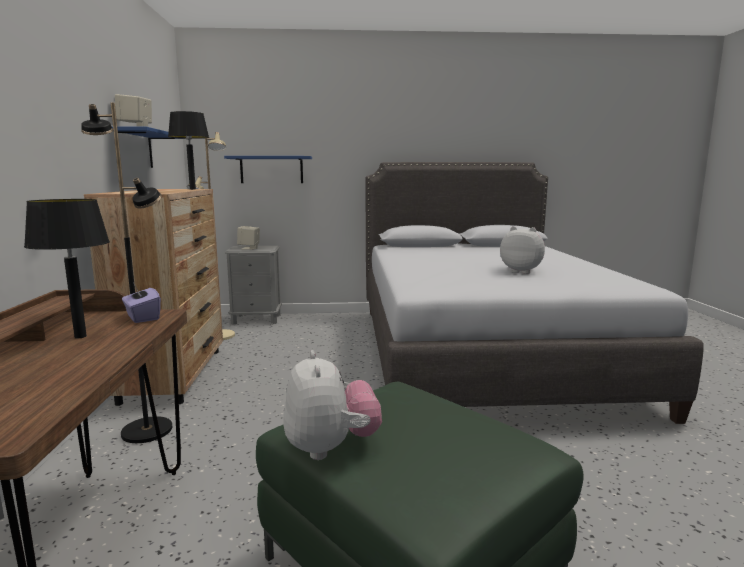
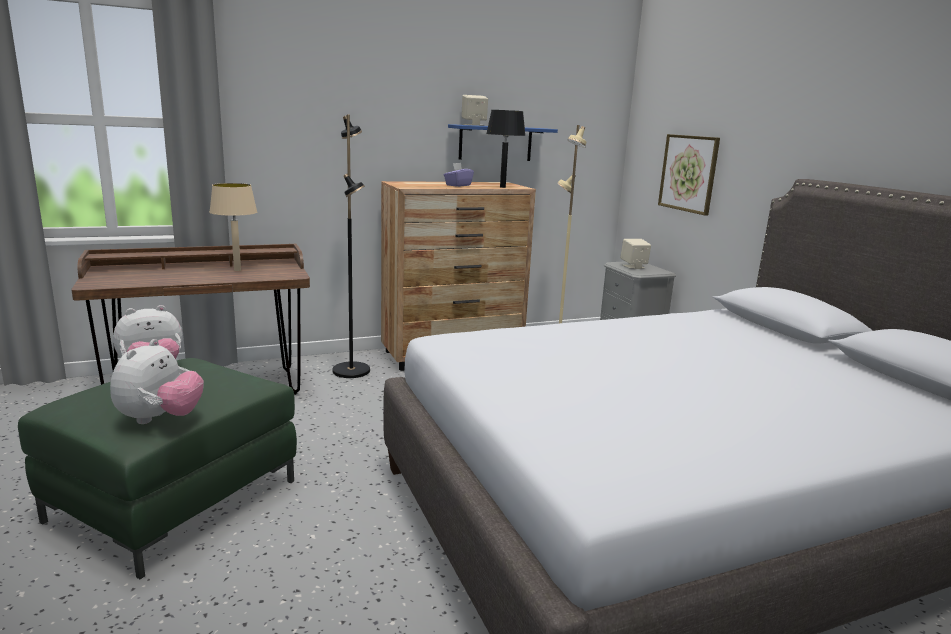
camera: 70 degrees right, 5 degrees up
black table lamp [24,199,110,338] -> beige table lamp [209,183,257,271]
purple tissue box [122,286,161,323] -> purple tissue box moved to [444,163,474,187]
blue shelf [224,156,312,183] -> picture [658,134,720,216]
plush toy [500,226,545,274] -> plush toy moved to [110,339,204,424]

